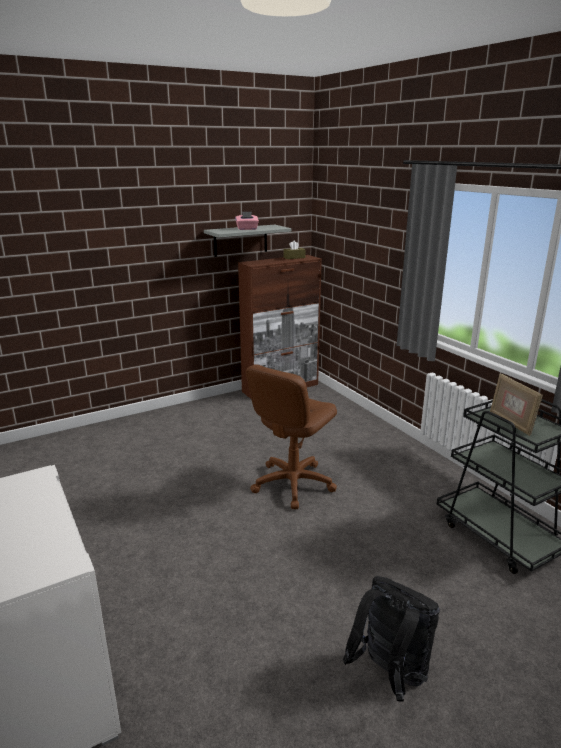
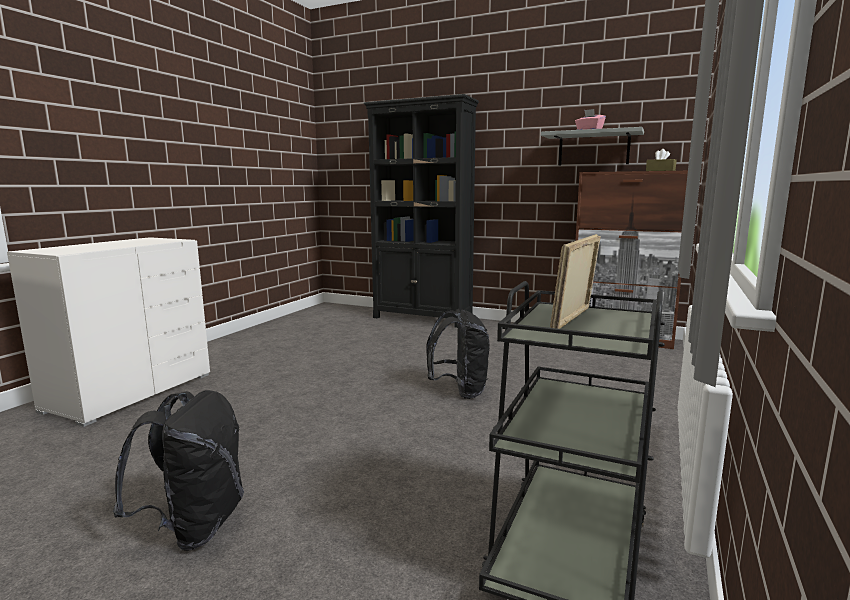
camera: 55 degrees right, 10 degrees down
brown office chair [246,364,337,509] -> black backpack [426,309,489,399]
none -> black bookcase [364,94,479,328]

